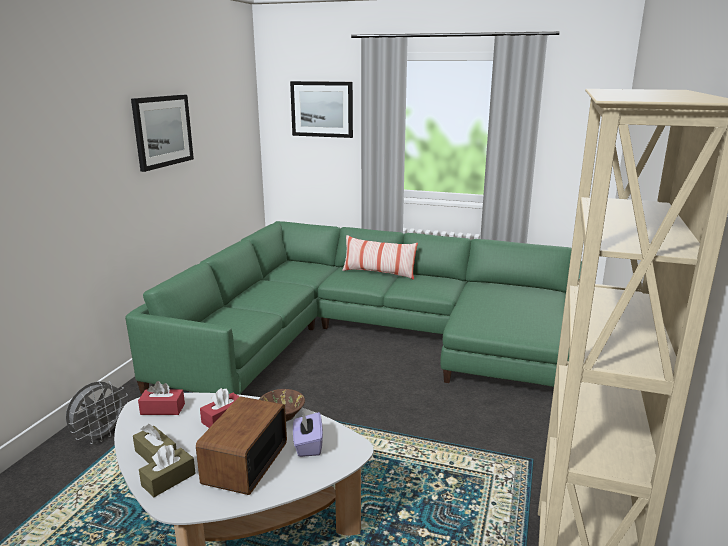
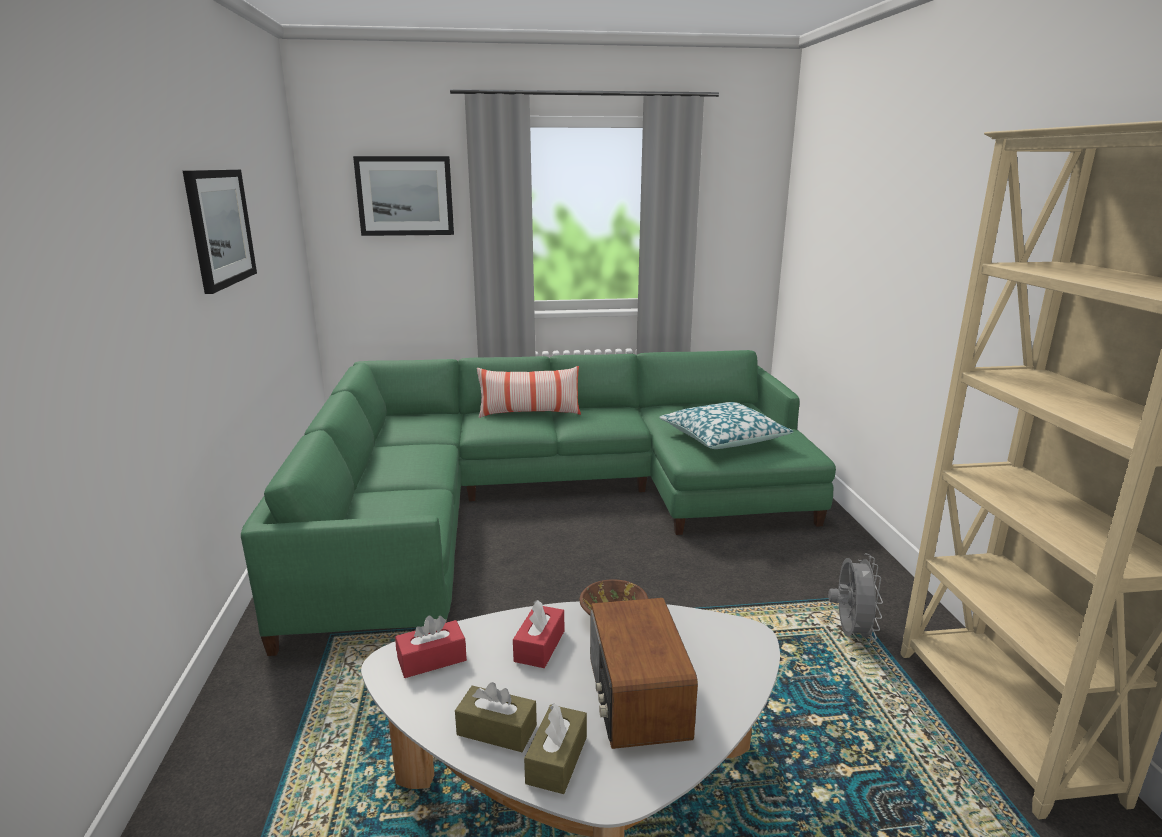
camera: 25 degrees left, 0 degrees up
grey fan [66,381,128,444] -> grey fan moved to [828,554,883,644]
purple tissue box [293,412,323,457] -> none
none -> pillow [659,402,794,449]

